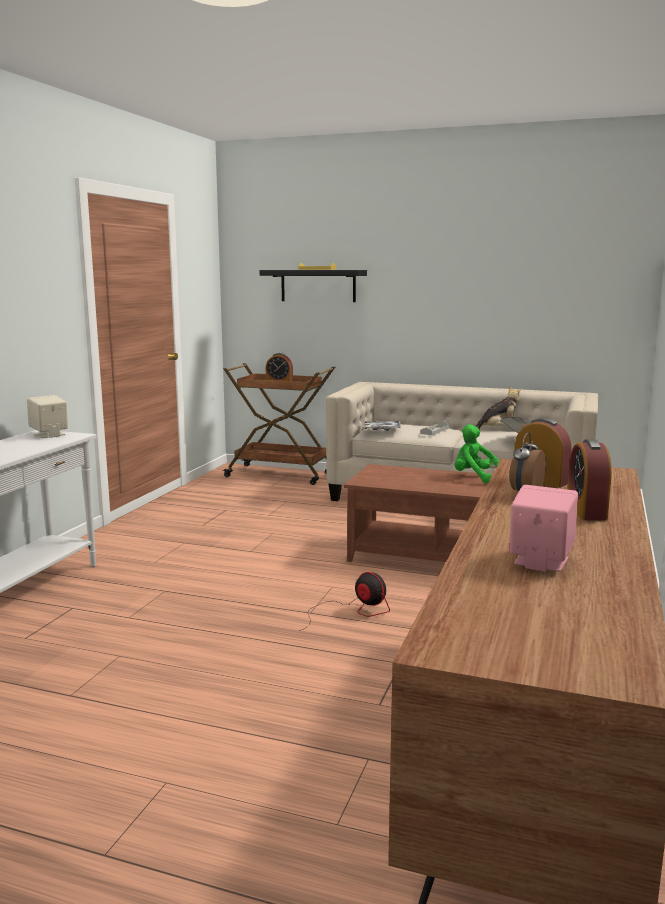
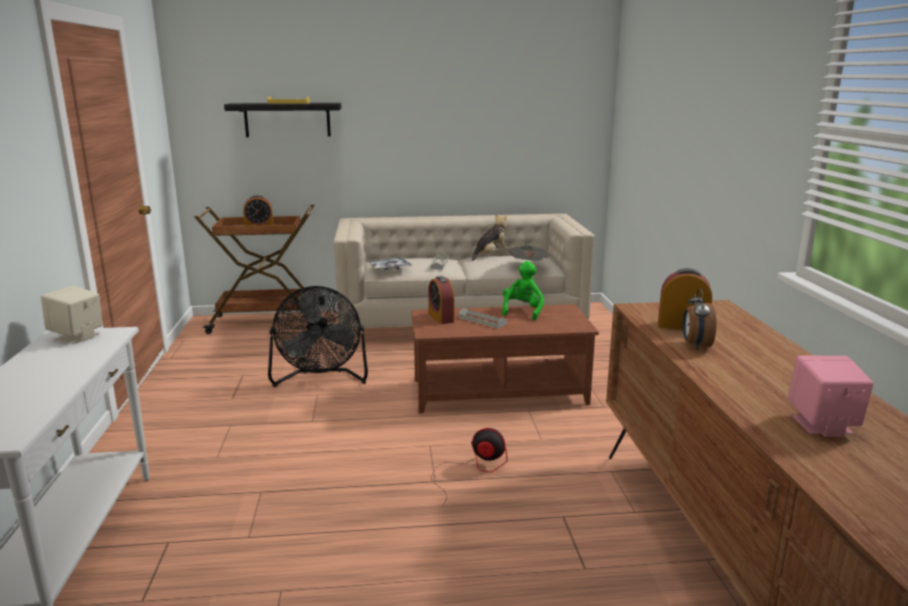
camera: 25 degrees left, 5 degrees up
green plush toy [455,424,500,483] -> green plush toy turned 90 degrees clockwise [502,261,544,320]
alarm clock [567,439,612,521] -> alarm clock moved to [428,276,454,324]
none -> black fan [268,286,368,387]
none -> grey tray [458,308,507,328]

